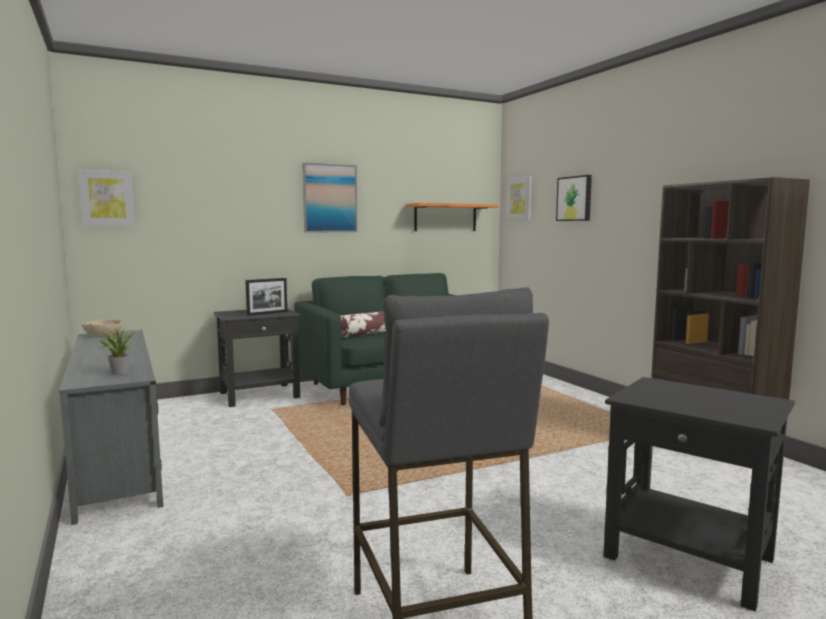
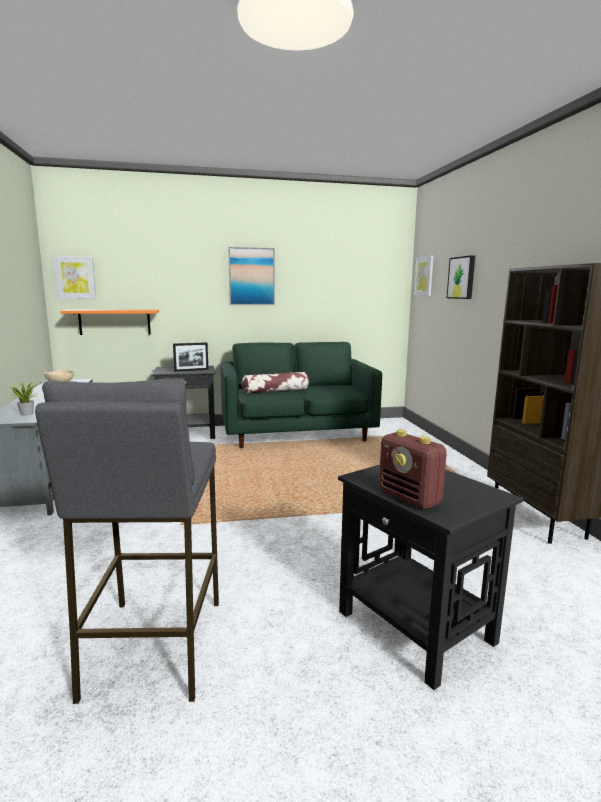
camera: 15 degrees right, 5 degrees up
orange shelf [405,203,499,231] -> orange shelf moved to [60,309,159,335]
none -> radio [379,430,447,509]

